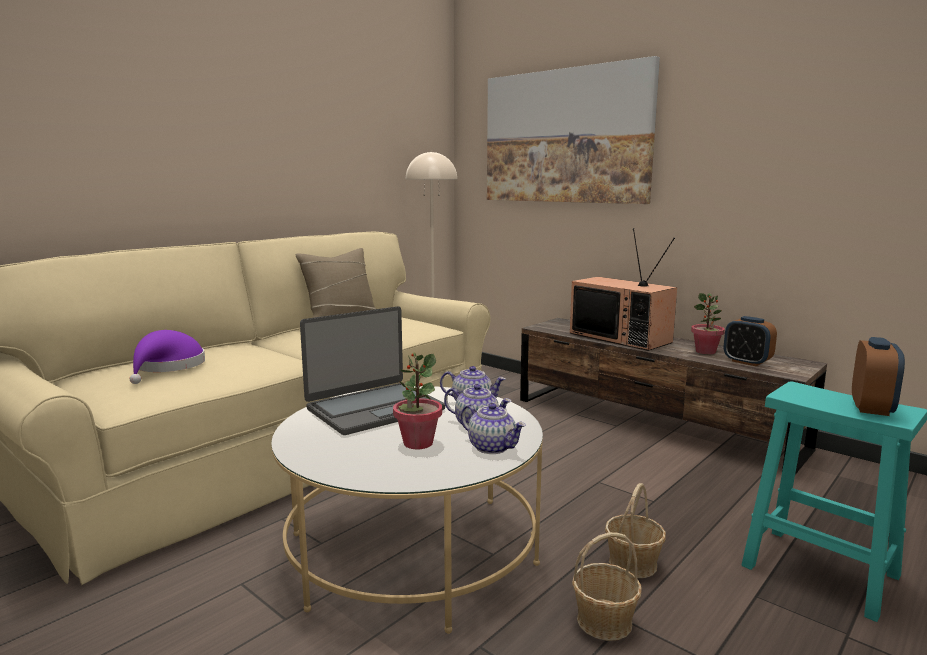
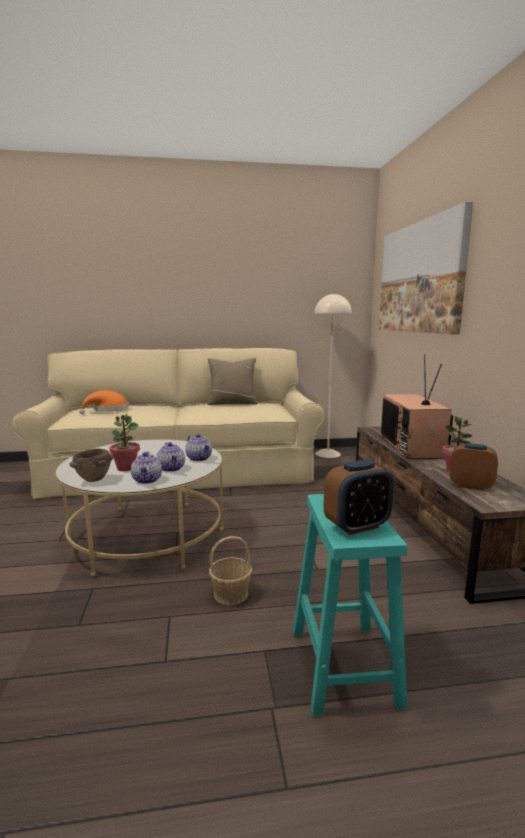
camera: 40 degrees right, 0 degrees up
purple hat [130,330,205,384] -> orange hat [79,390,129,414]
laptop [300,306,445,435] -> none
basket [572,532,642,641] -> none
alarm clock [724,316,777,366] -> alarm clock turned 120 degrees clockwise [450,443,498,491]
none -> brown bowl [69,448,113,482]

